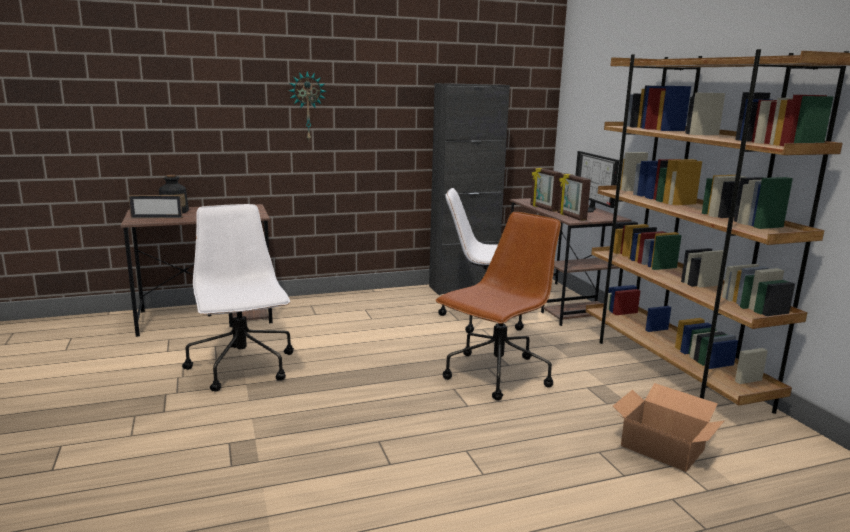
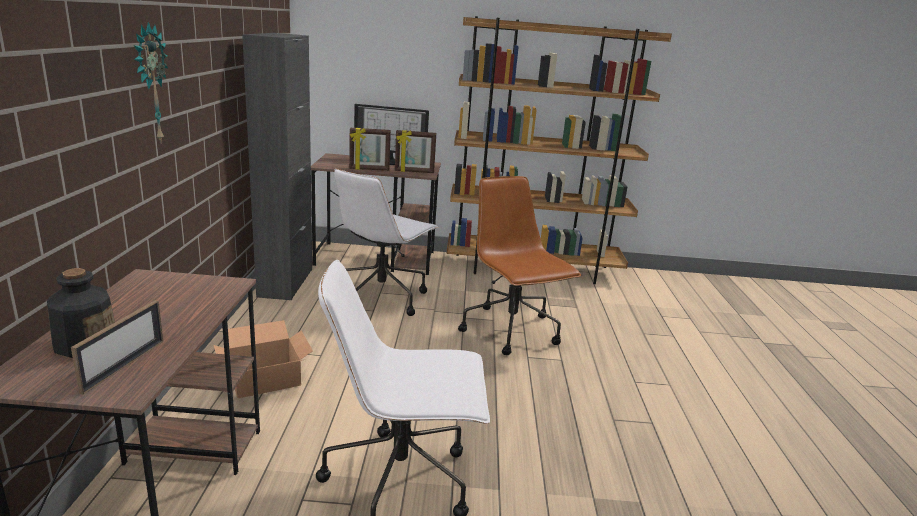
camera: 70 degrees left, 5 degrees up
cardboard box [613,383,725,472] -> cardboard box moved to [214,320,313,398]

